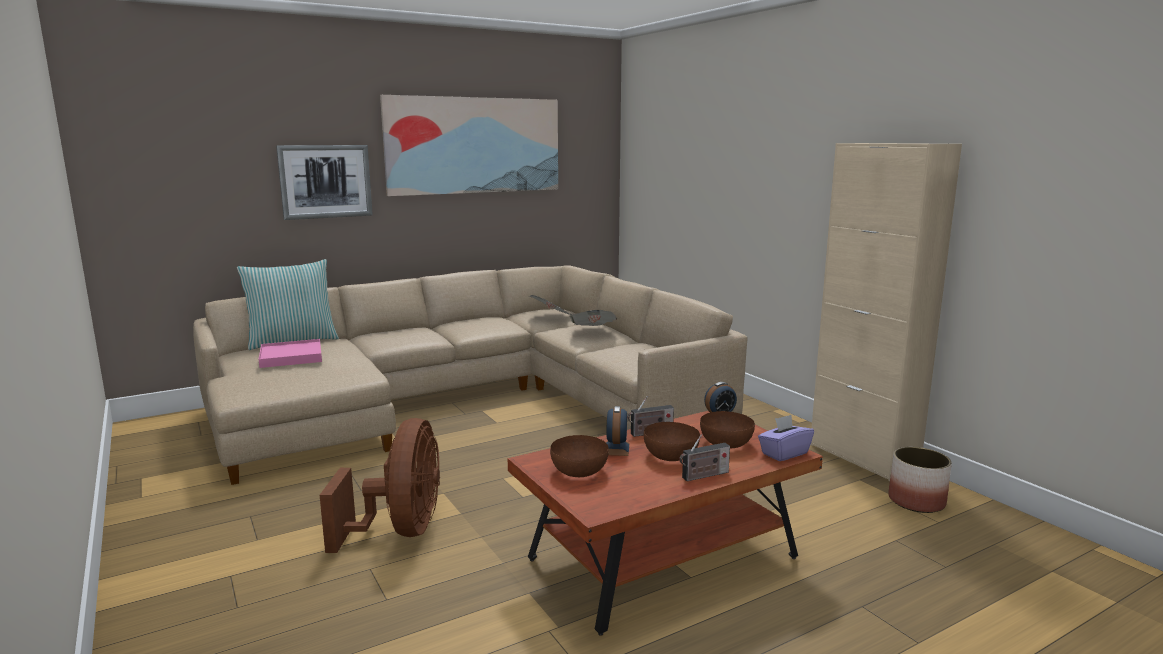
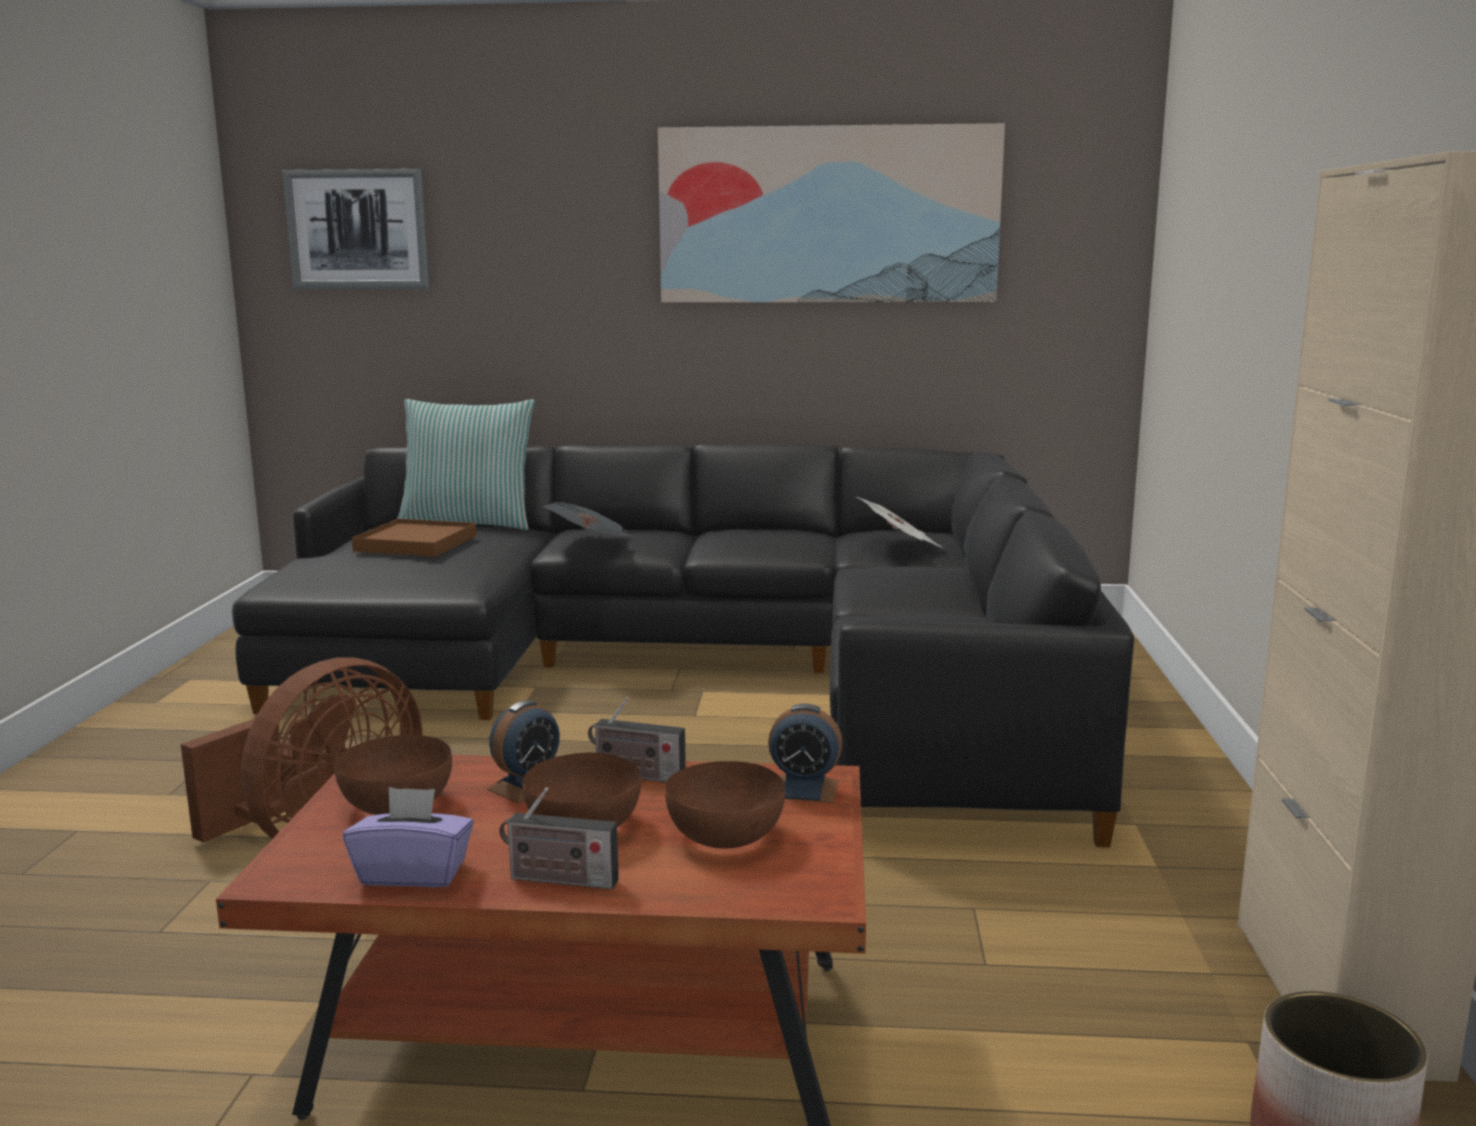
camera: 35 degrees right, 0 degrees up
beige sofa [193,265,748,485] -> black sofa [232,444,1134,847]
pink tray [259,339,322,368] -> brown tray [352,519,477,557]
picture [276,145,373,220] -> picture moved to [282,169,430,289]
newspaper [570,310,617,326] -> newspaper moved to [543,502,631,536]
purple tissue box [758,415,814,461] -> purple tissue box moved to [343,787,474,887]

